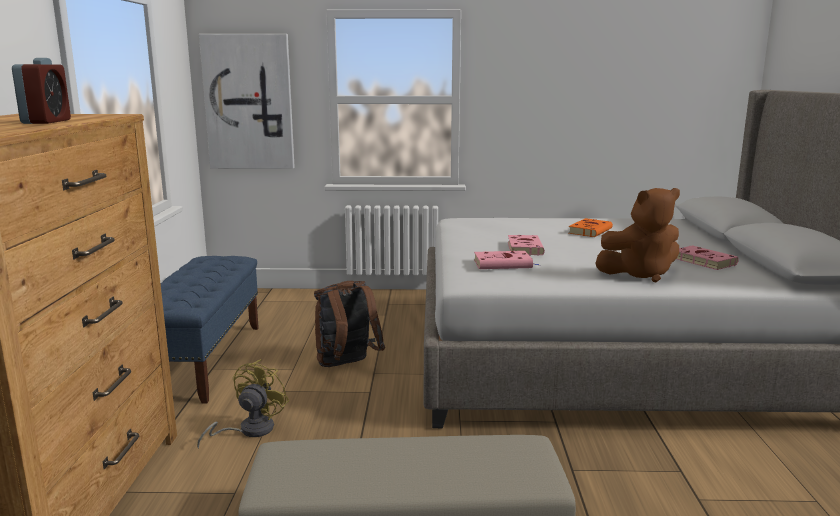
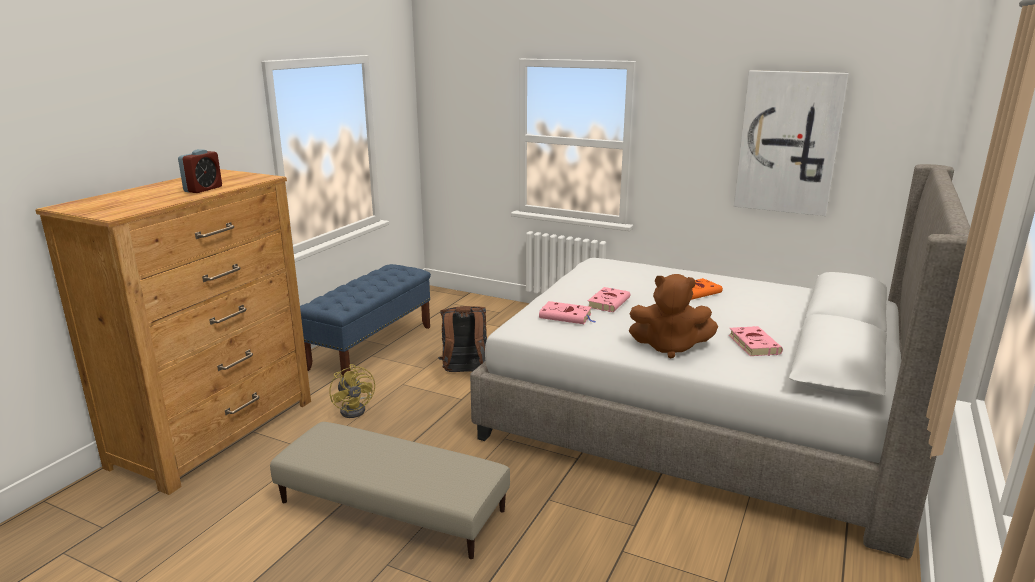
camera: 25 degrees right, 5 degrees up
yellow fan [197,359,289,449] -> yellow fan turned 105 degrees clockwise [329,364,375,418]
picture [199,34,295,169] -> picture moved to [734,70,849,216]

